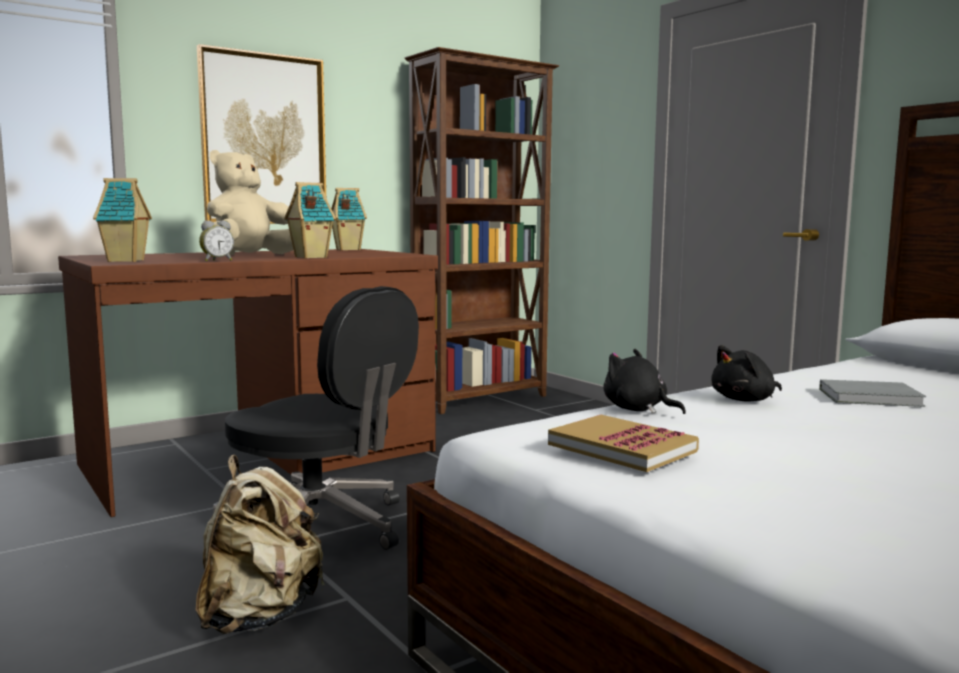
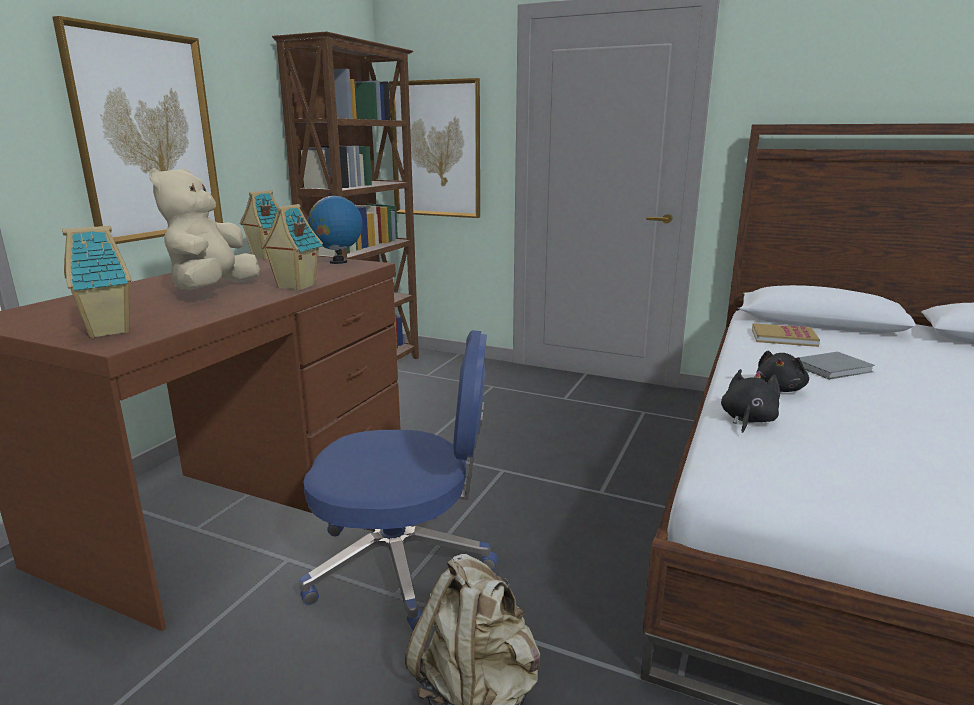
camera: 30 degrees left, 10 degrees up
alarm clock [199,220,234,261] -> none
black office chair [213,286,419,550] -> blue office chair [299,330,498,631]
book [548,415,699,472] -> book moved to [752,323,820,347]
black plush toy [603,349,686,414] -> black plush toy turned 105 degrees clockwise [721,369,780,433]
none -> globe [308,193,363,264]
none -> picture [389,78,480,218]

